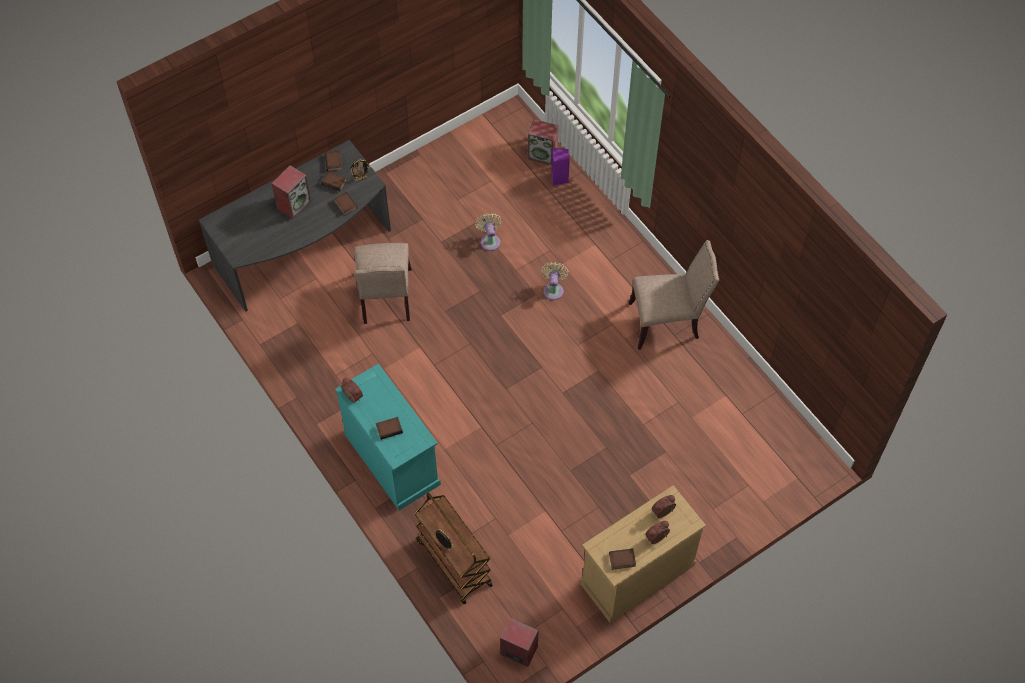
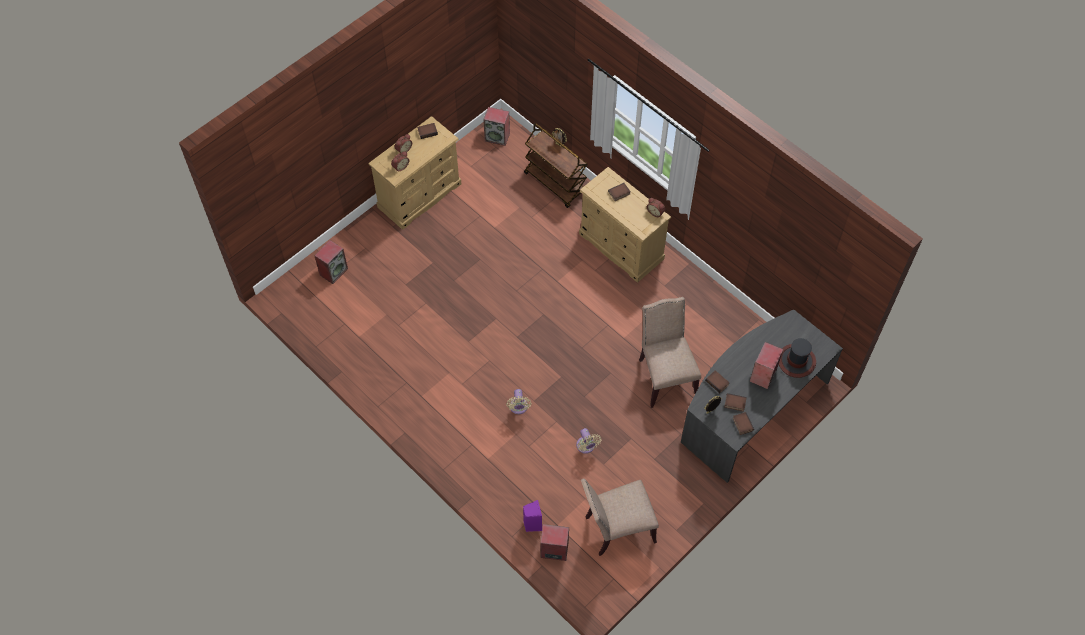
camera: 170 degrees right, 0 degrees up
turquoise dresser [335,364,441,510] -> beige dresser [579,167,671,283]
beige chair [629,240,719,350] -> beige chair moved to [581,478,659,556]
none -> speaker [314,240,348,284]
none -> hat [779,338,816,378]

